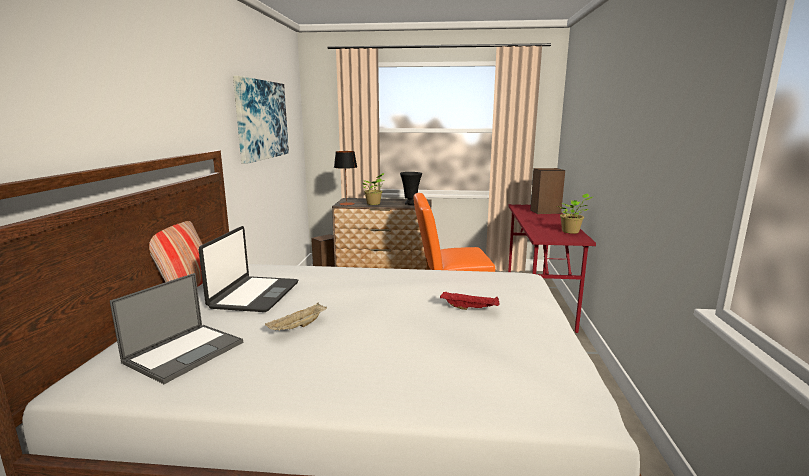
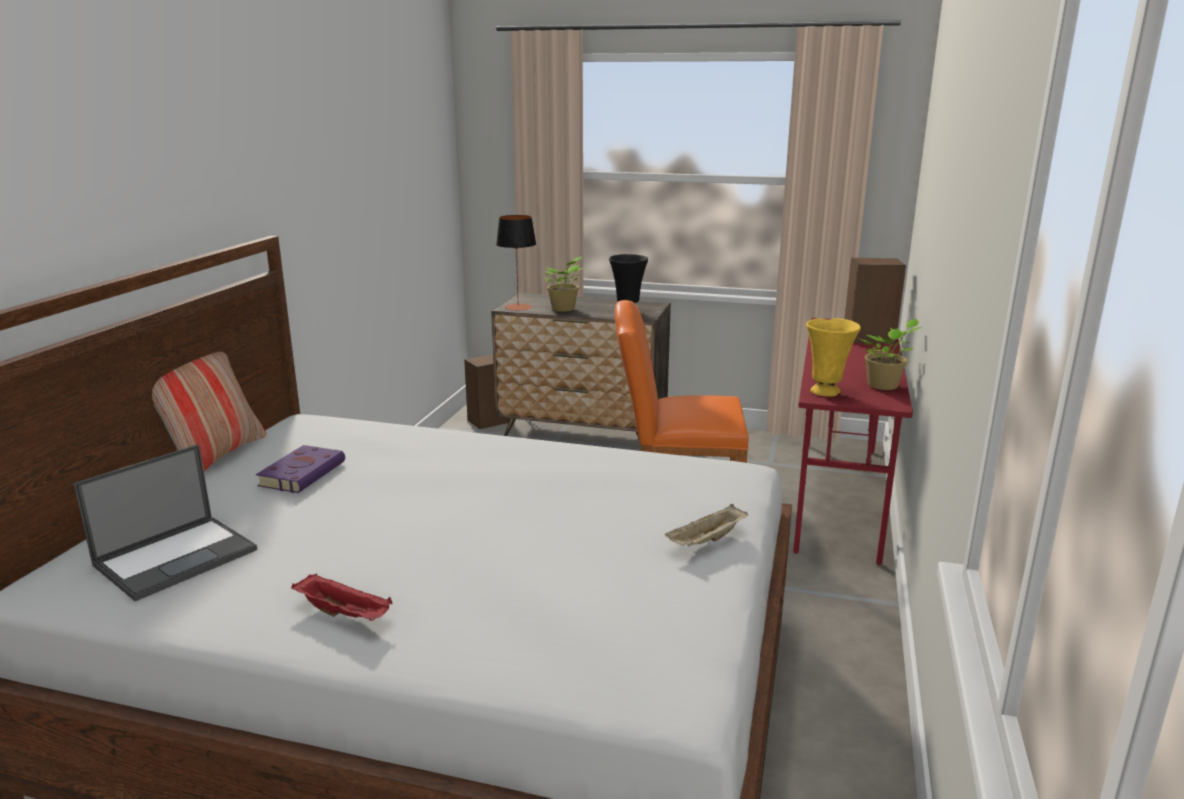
camera: 10 degrees right, 5 degrees up
laptop [199,226,298,312] -> purple book [256,445,345,493]
picture [233,76,289,164] -> none
beige tray [265,303,327,331] -> beige tray moved to [665,504,748,546]
red tray [440,292,499,310] -> red tray moved to [291,573,393,621]
none -> yellow vase [806,318,861,397]

